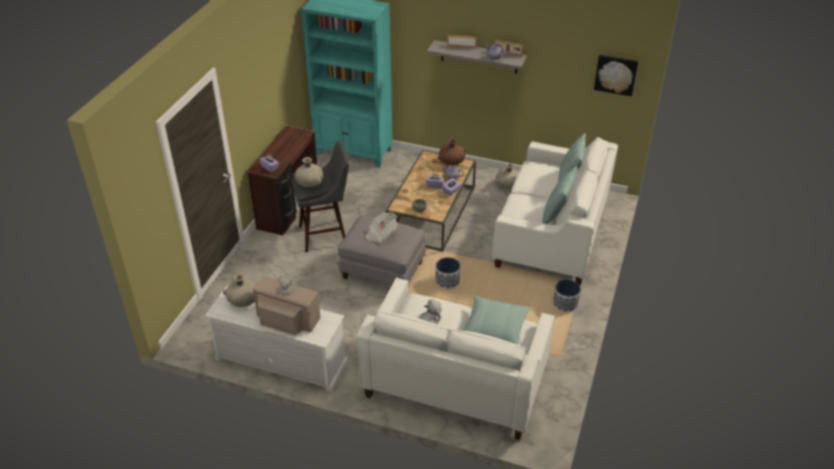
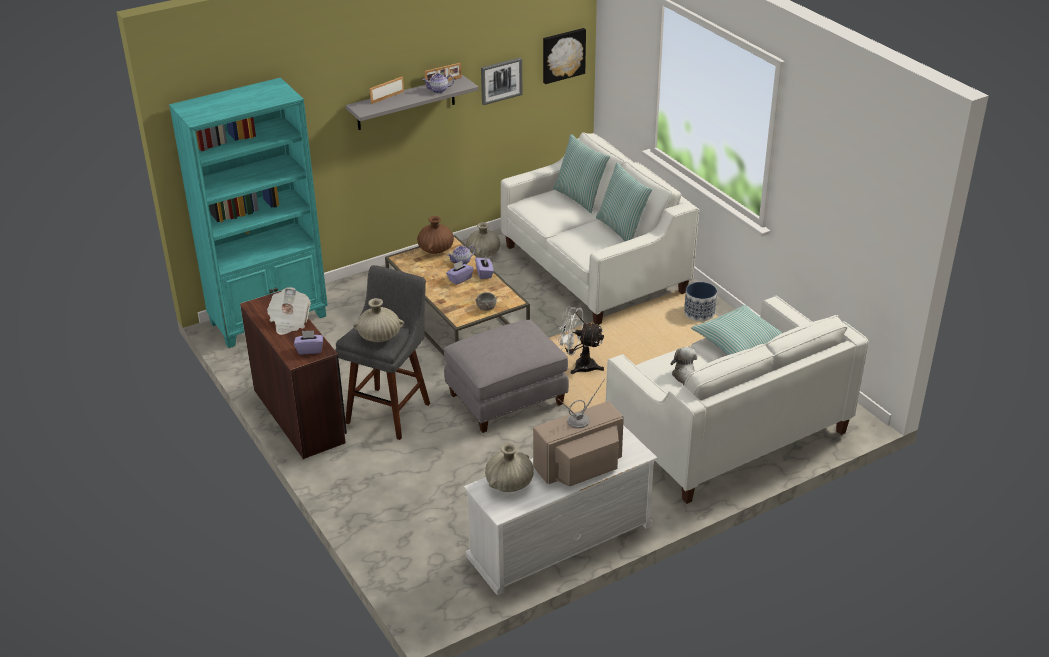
camera: 50 degrees left, 5 degrees down
newspaper [366,212,398,243] -> newspaper moved to [267,287,311,335]
planter [435,257,460,289] -> white fan [557,306,604,374]
none -> picture [481,57,522,105]

